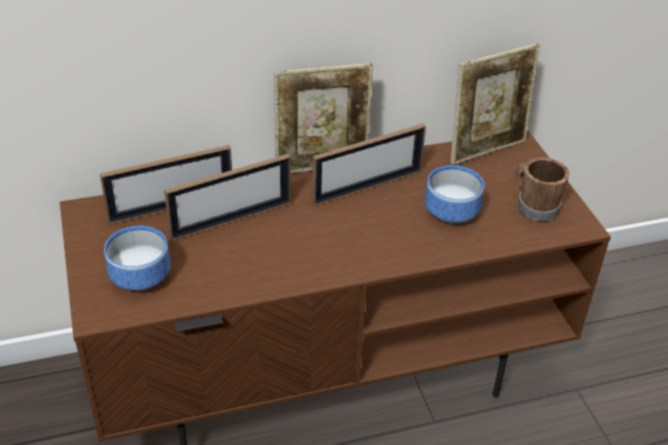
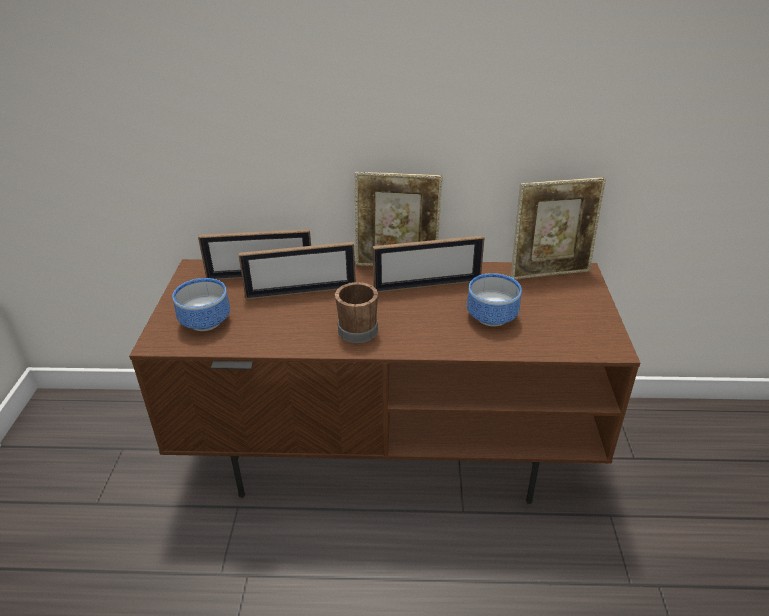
camera: 20 degrees right, 5 degrees down
brown mug [515,158,570,222] -> brown mug moved to [335,282,378,343]

